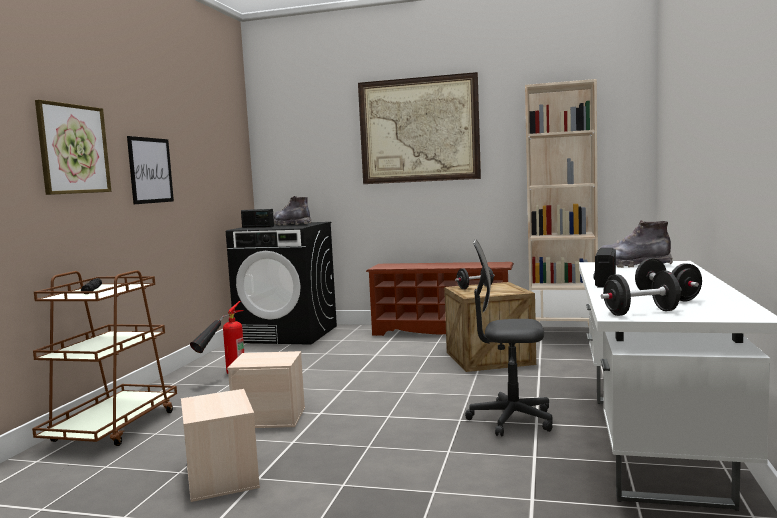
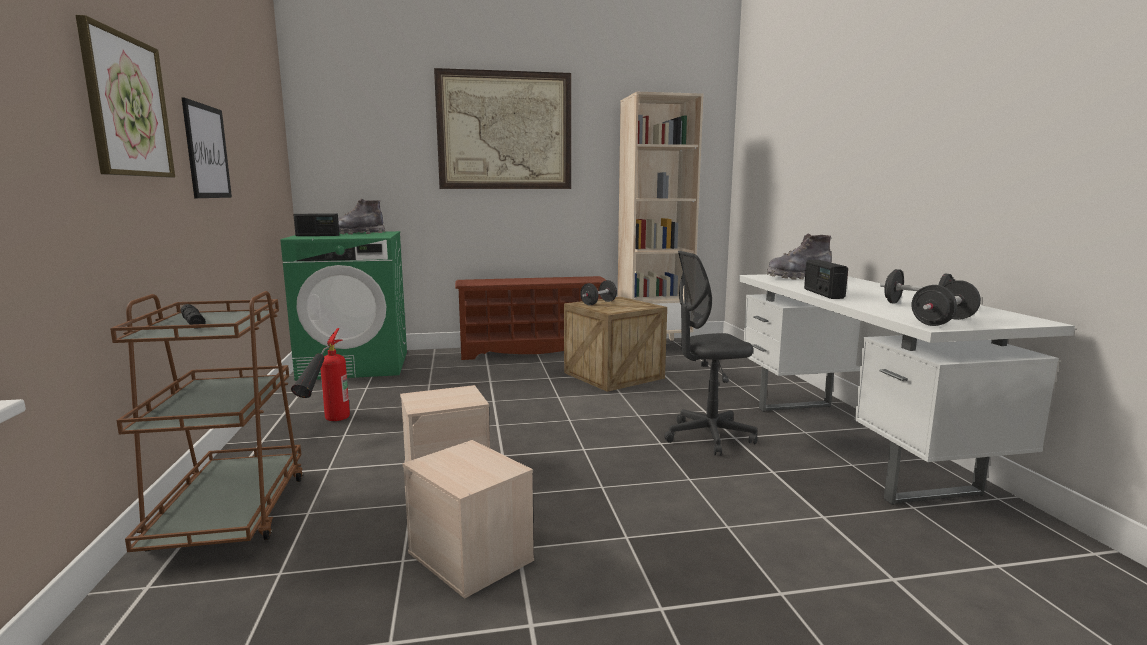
camera: 25 degrees left, 5 degrees up
black washing machine [226,222,337,345] -> green washing machine [280,231,407,381]

